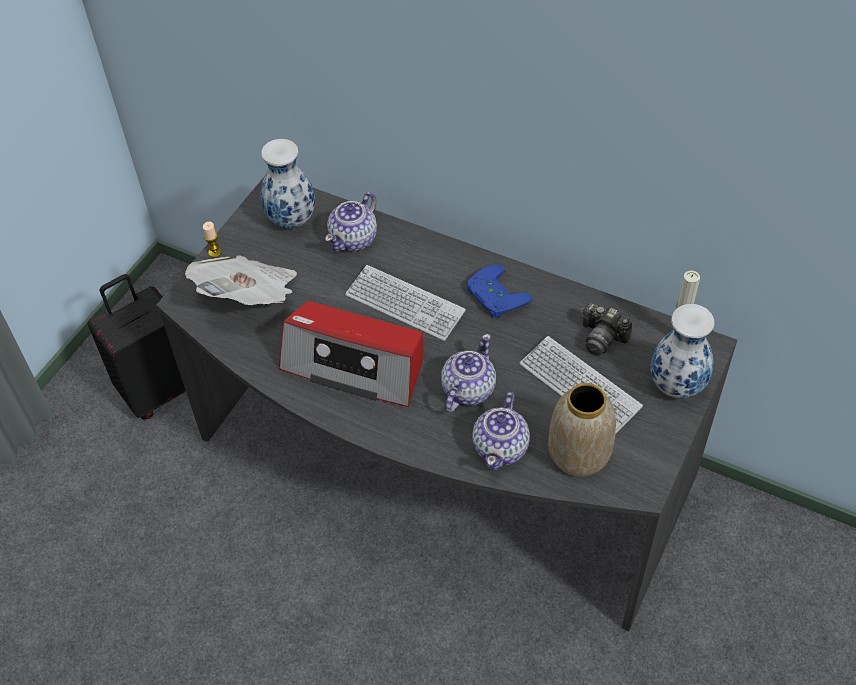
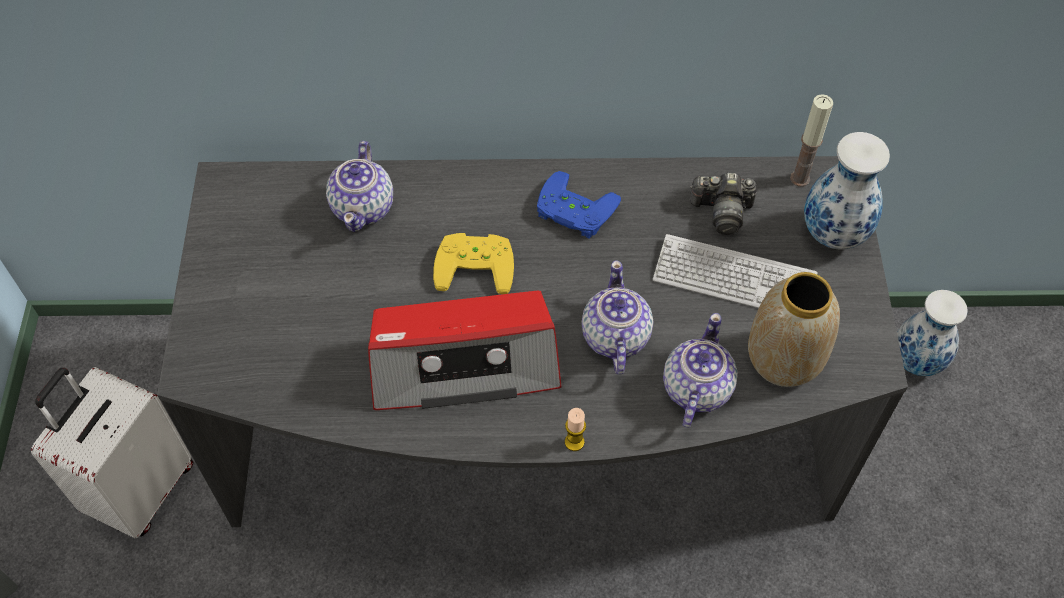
camera: 30 degrees left, 5 degrees up
black suitcase [87,274,186,420] -> white suitcase [31,367,193,538]
newspaper [185,255,297,305] -> none
candle [203,222,222,258] -> candle moved to [565,408,586,451]
vase [261,139,315,228] -> vase moved to [897,290,968,376]
keyboard [345,265,466,341] -> yellow game controller [433,233,514,294]
teapot [472,392,530,470] -> teapot turned 150 degrees counterclockwise [663,313,738,428]

